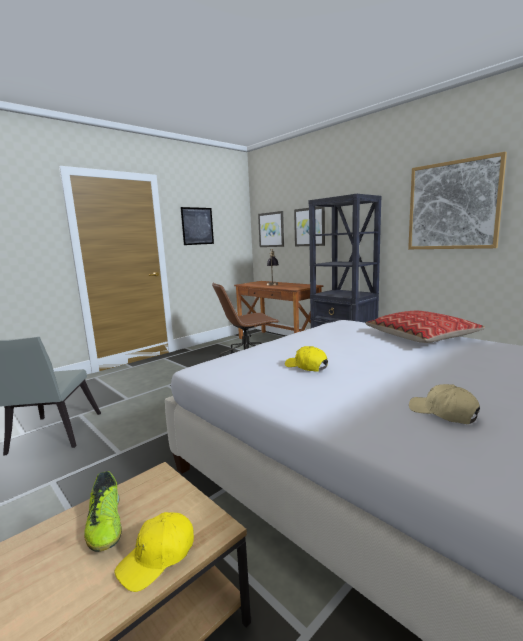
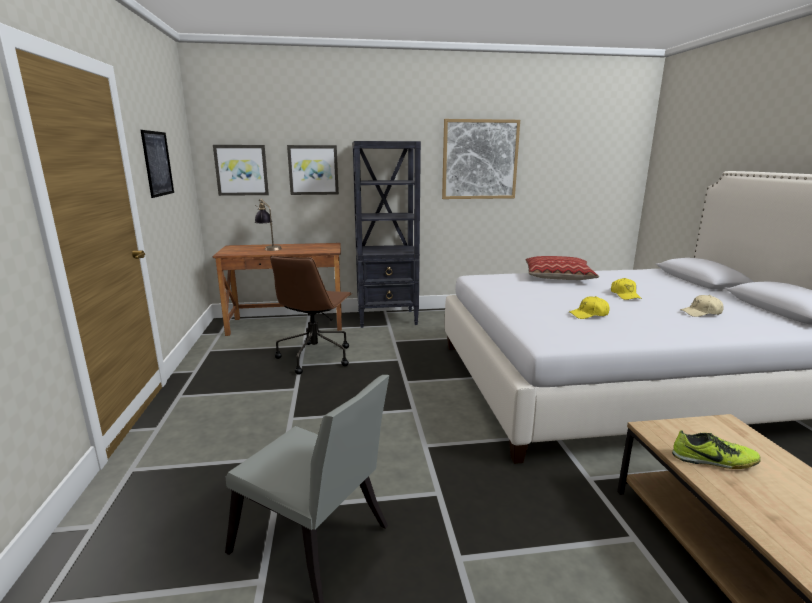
camera: 55 degrees left, 5 degrees up
yellow cap [114,512,194,592] -> yellow cap moved to [611,278,642,300]

